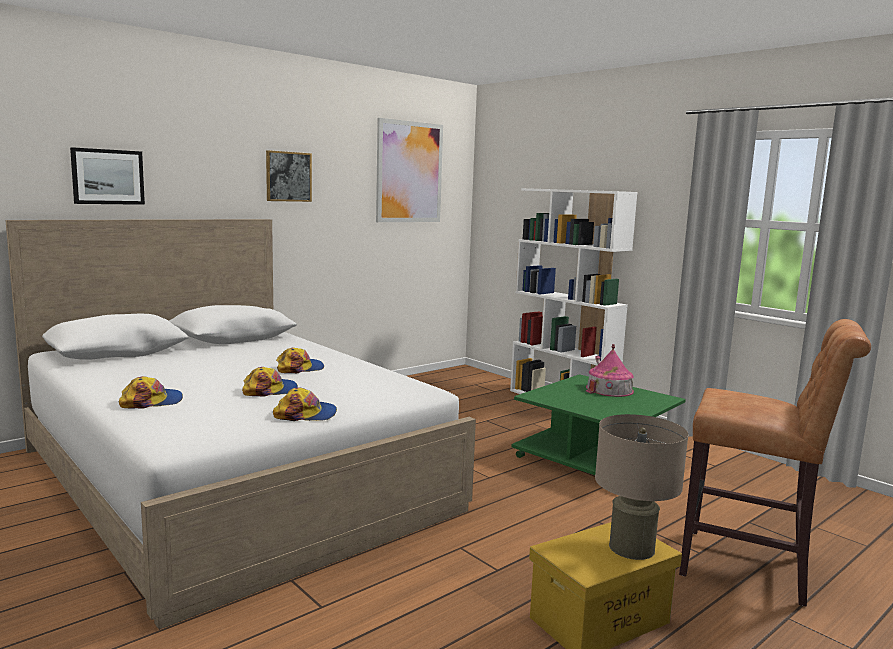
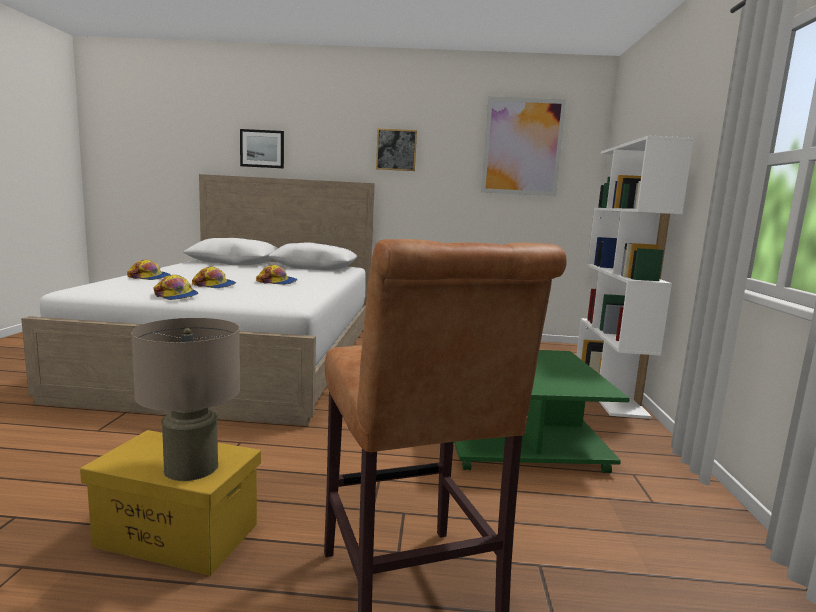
camera: 45 degrees right, 0 degrees up
toy house [586,344,634,397] -> none

